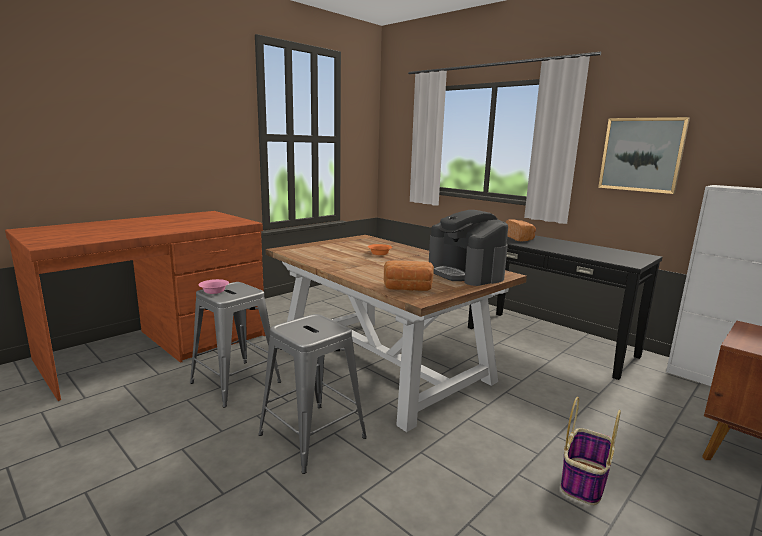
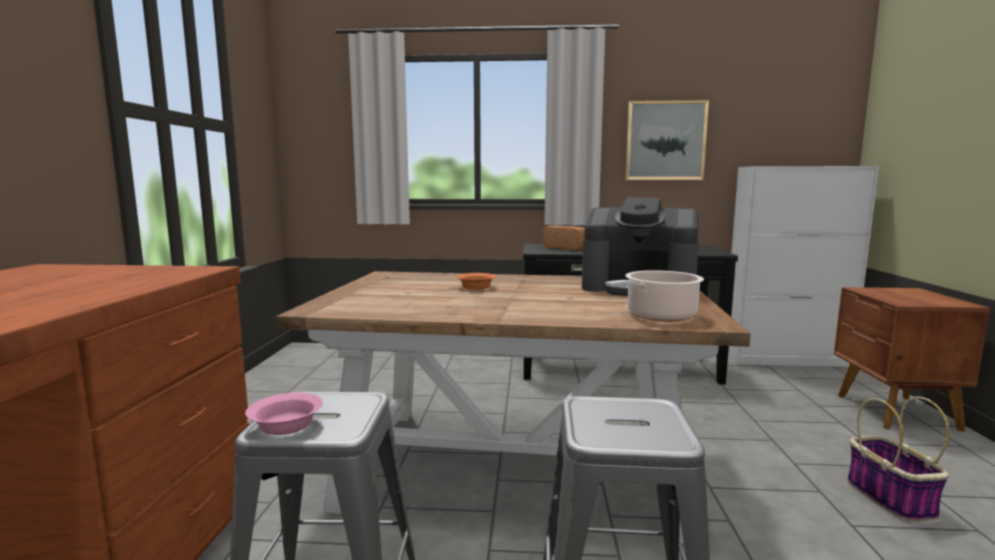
camera: 40 degrees left, 5 degrees down
bread [384,260,434,291] -> cooking pot [606,270,704,322]

